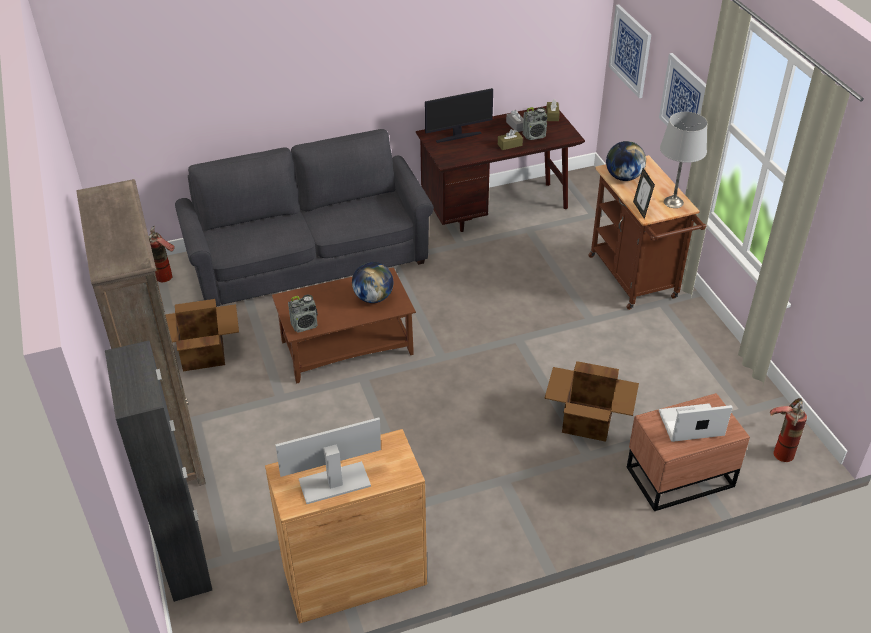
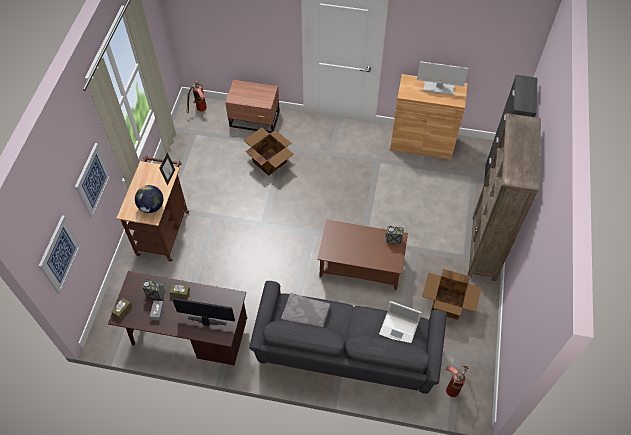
camera: 150 degrees left, 15 degrees up
globe [352,262,393,303] -> none
laptop [659,403,733,442] -> laptop moved to [379,301,422,343]
grey table lamp [660,112,707,208] -> none
none -> grey pillow [281,293,331,327]

